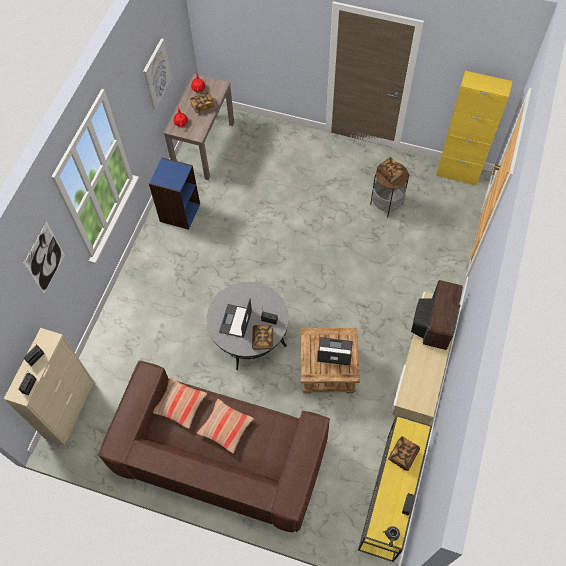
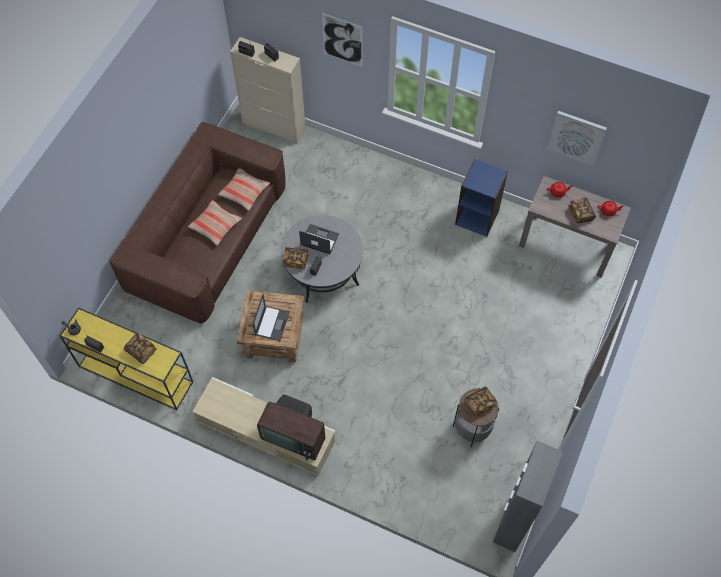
camera: 95 degrees right, 0 degrees up
yellow cabinet [436,71,513,186] -> grey cabinet [493,441,563,552]

